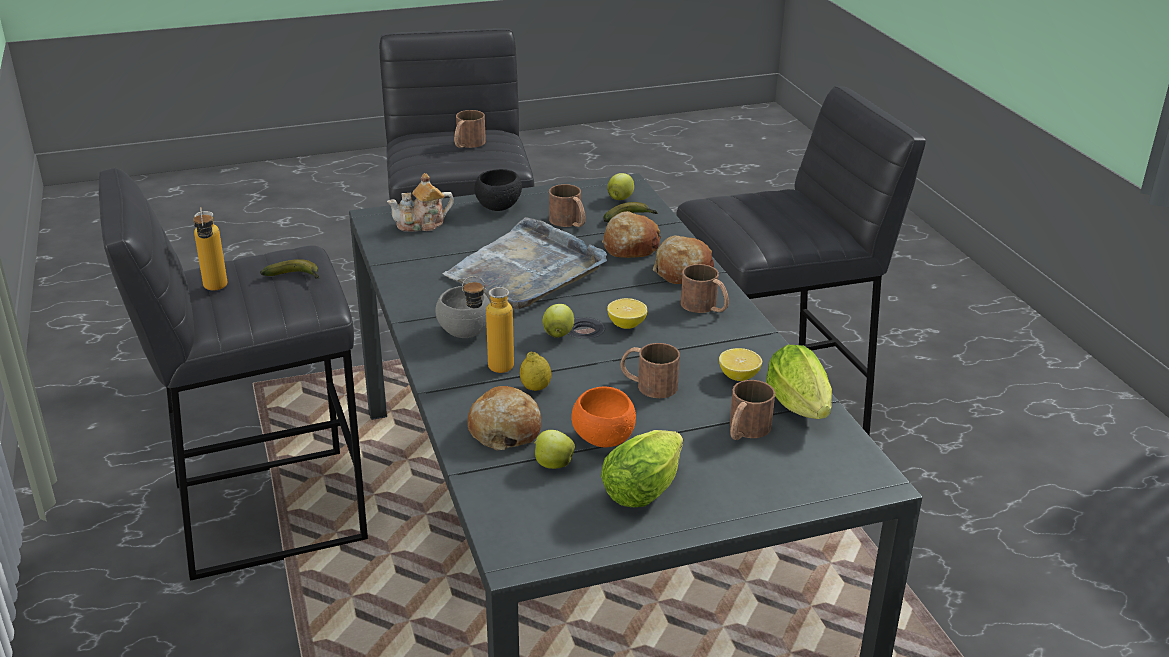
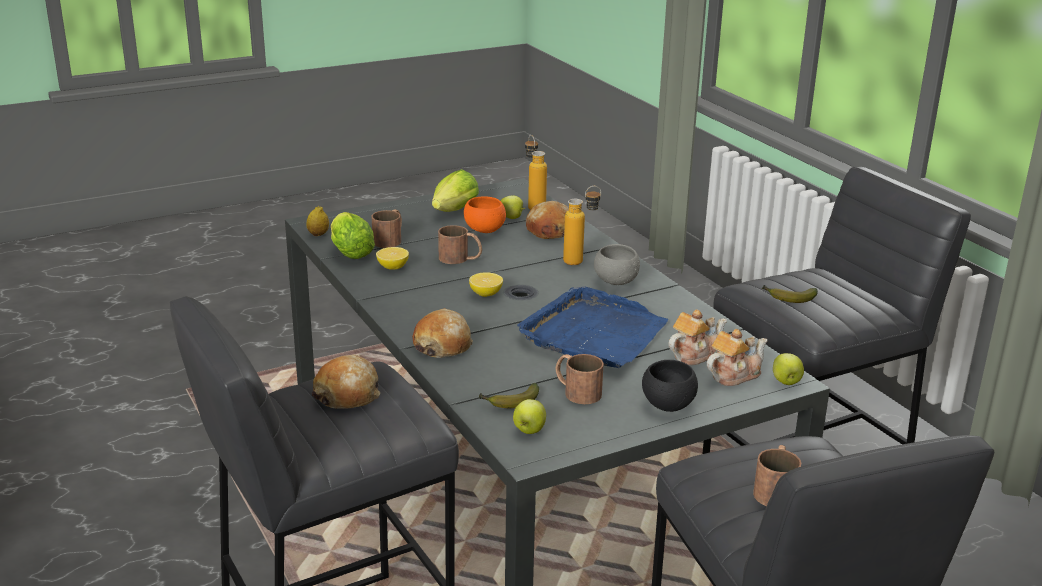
camera: 170 degrees right, 5 degrees down
bottle [193,207,227,291] -> bottle moved to [525,135,547,210]
grey tray [442,217,607,310] -> blue tray [517,286,668,368]
lemon [520,352,552,391] -> lemon moved to [307,206,329,236]
apple [543,304,574,338] -> apple moved to [773,353,804,385]
bread [602,211,661,258] -> bread moved to [312,355,380,409]
brown mug [681,264,729,313] -> none
none -> teapot [668,310,727,365]

